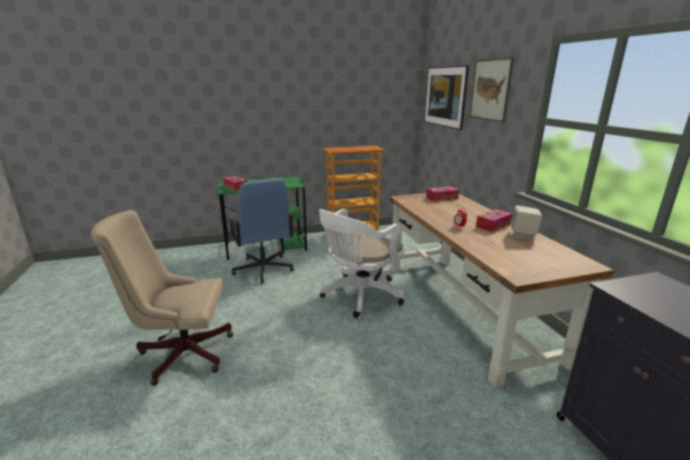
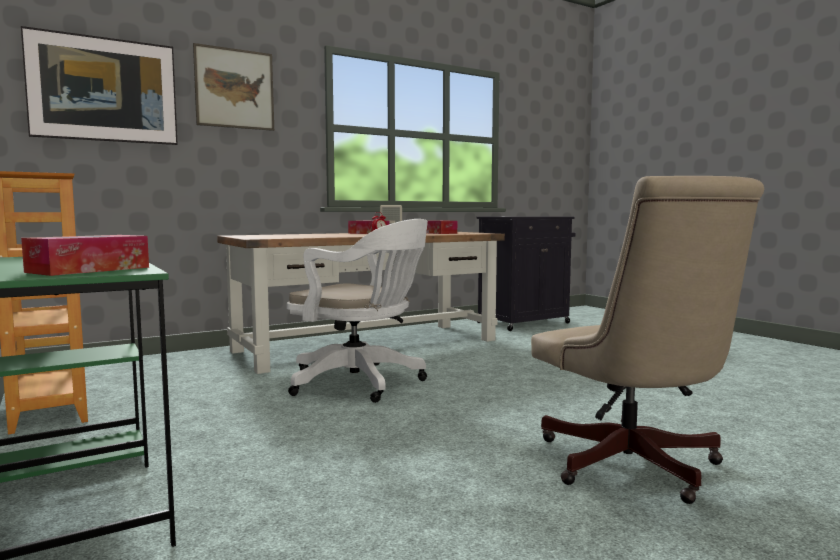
camera: 105 degrees left, 15 degrees down
blue office chair [228,179,294,283] -> none
tissue box [426,186,459,202] -> tissue box moved to [426,220,457,234]

